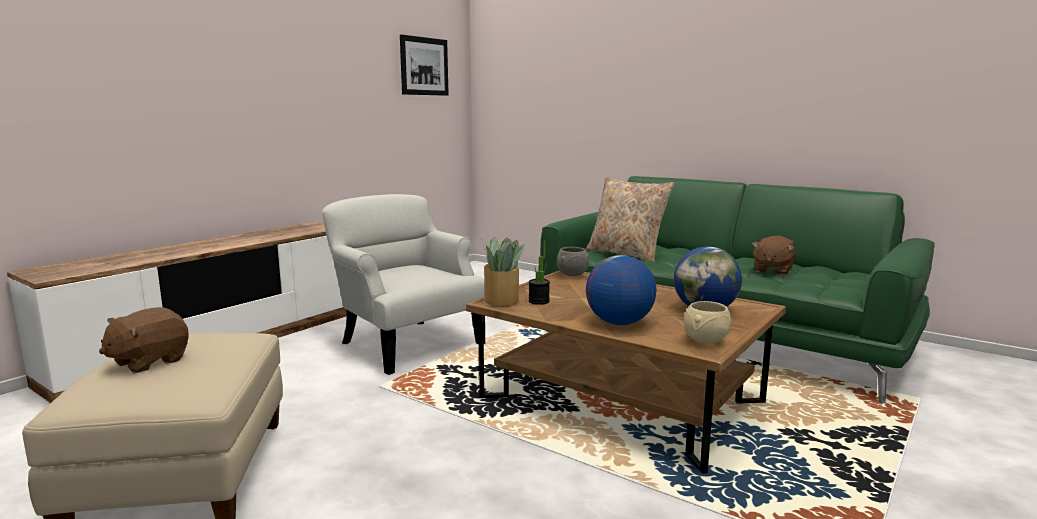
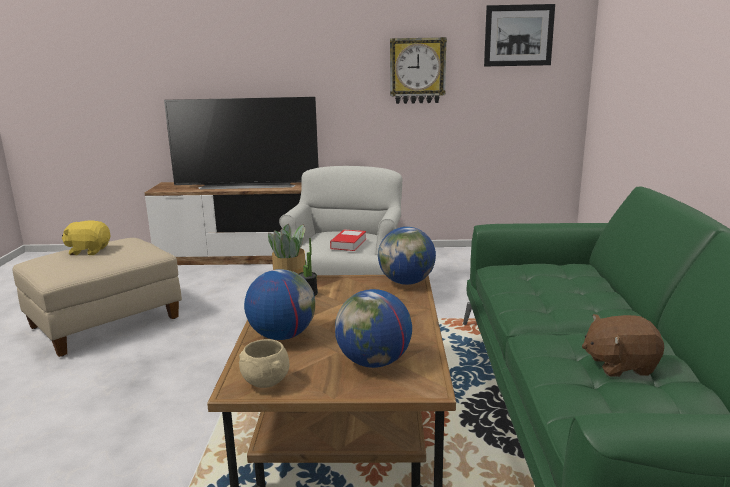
camera: 55 degrees right, 5 degrees up
brown plush toy [99,307,189,373] -> yellow plush toy [62,221,110,255]
grey bowl [557,247,590,276] -> globe [378,227,436,285]
beige pillow [586,177,675,262] -> none
none -> television [164,97,319,189]
none -> book [330,229,366,251]
none -> wall clock [390,37,447,104]

